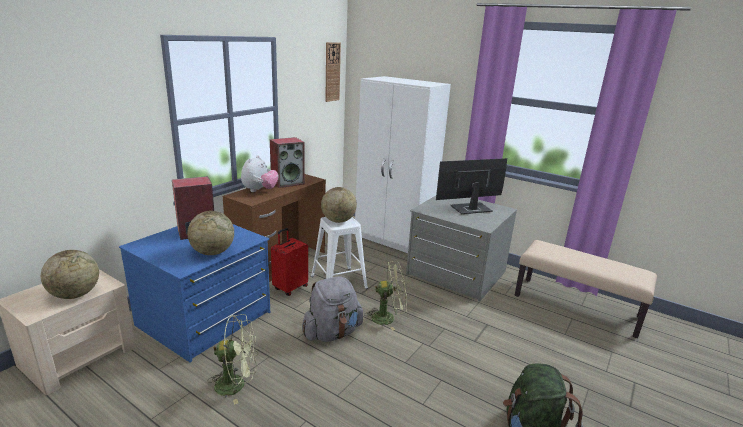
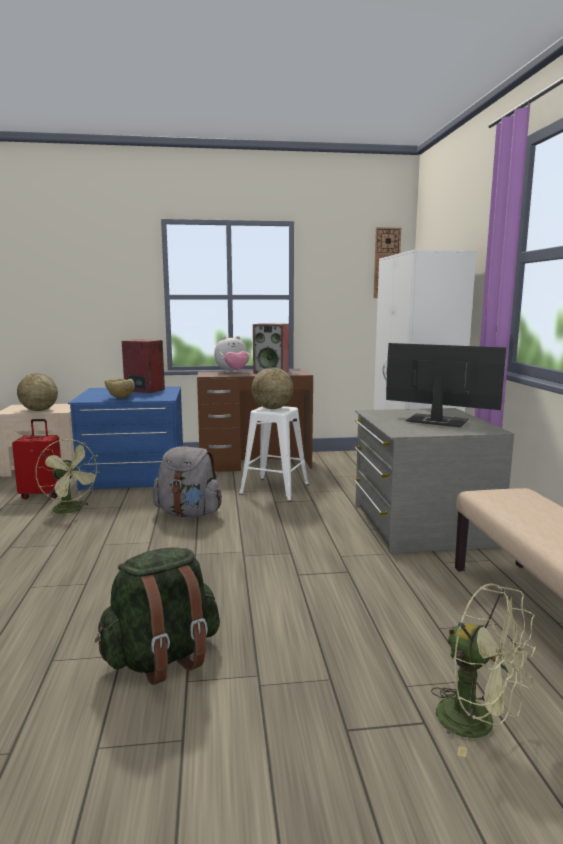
camera: 50 degrees right, 10 degrees down
globe [187,211,234,255] -> beige bowl [105,378,135,398]
red suitcase [271,228,308,296] -> red suitcase moved to [12,419,61,499]
green fan [364,261,407,331] -> green fan moved to [431,583,537,757]

